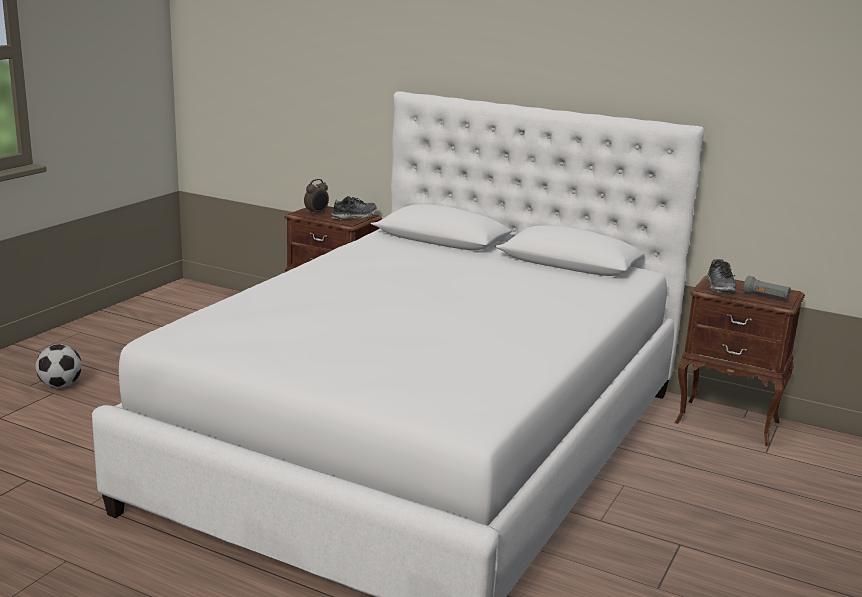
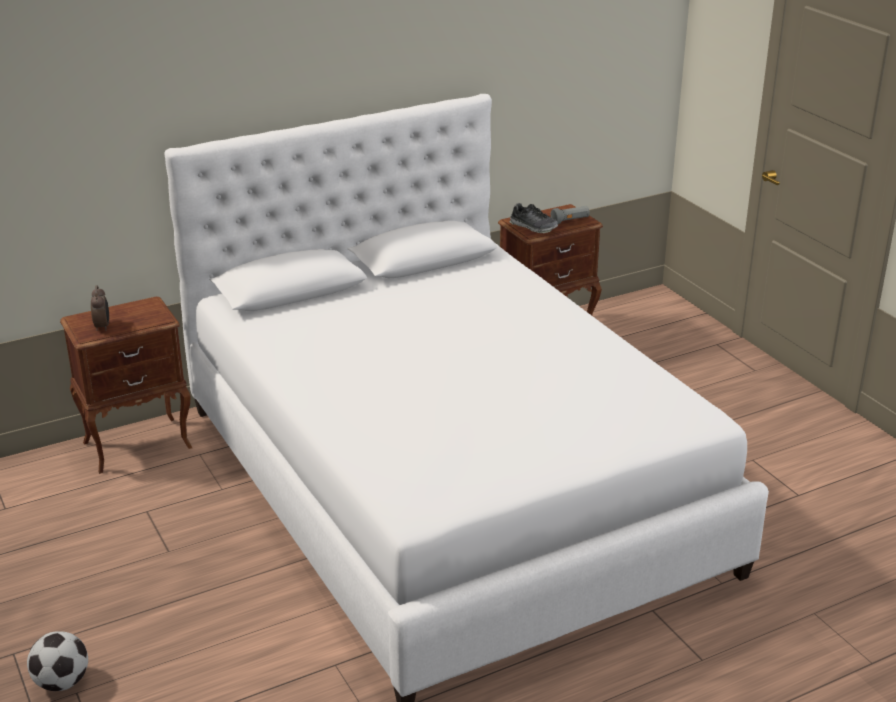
camera: 55 degrees left, 10 degrees up
shoe [332,196,377,220] -> none

